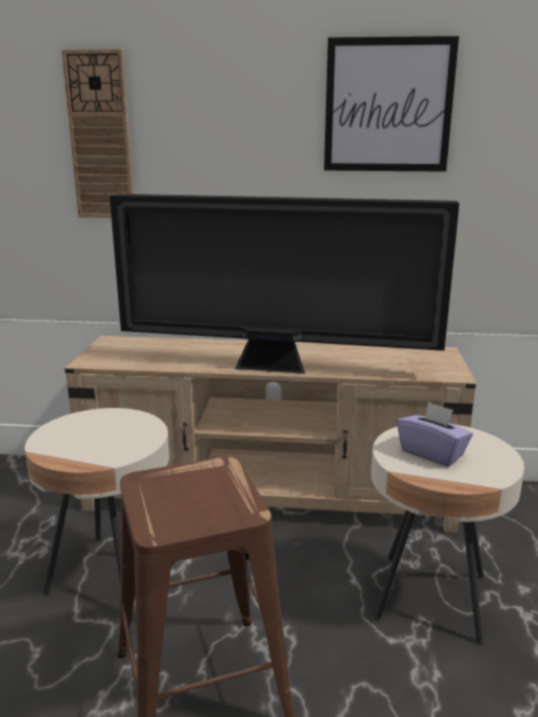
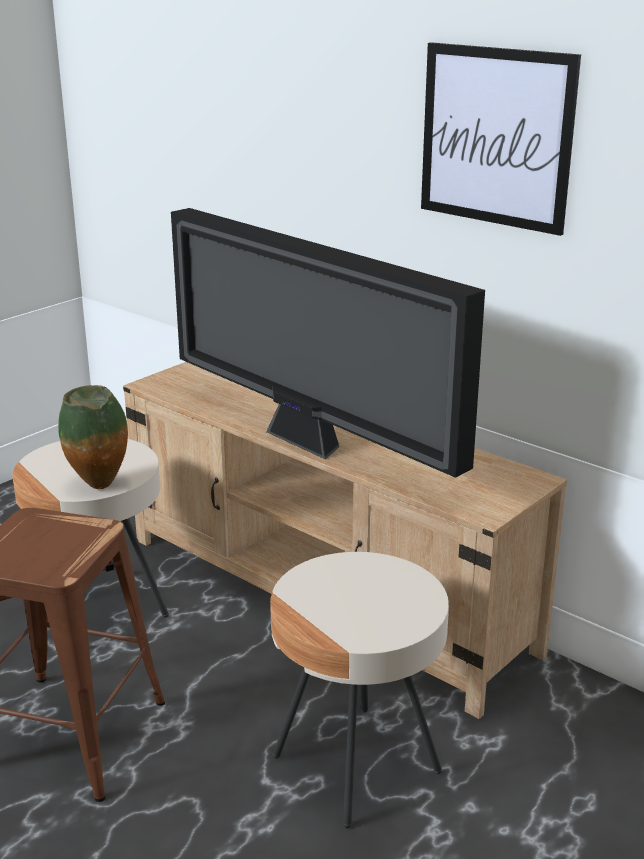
camera: 35 degrees right, 5 degrees up
wall clock [61,49,133,218] -> none
purple tissue box [397,402,473,467] -> none
none -> vase [58,385,128,489]

